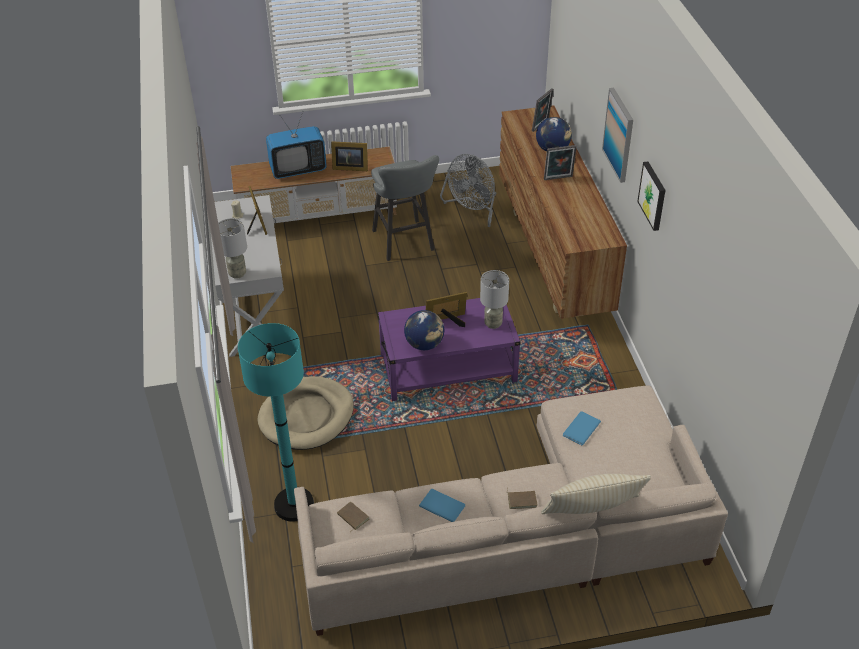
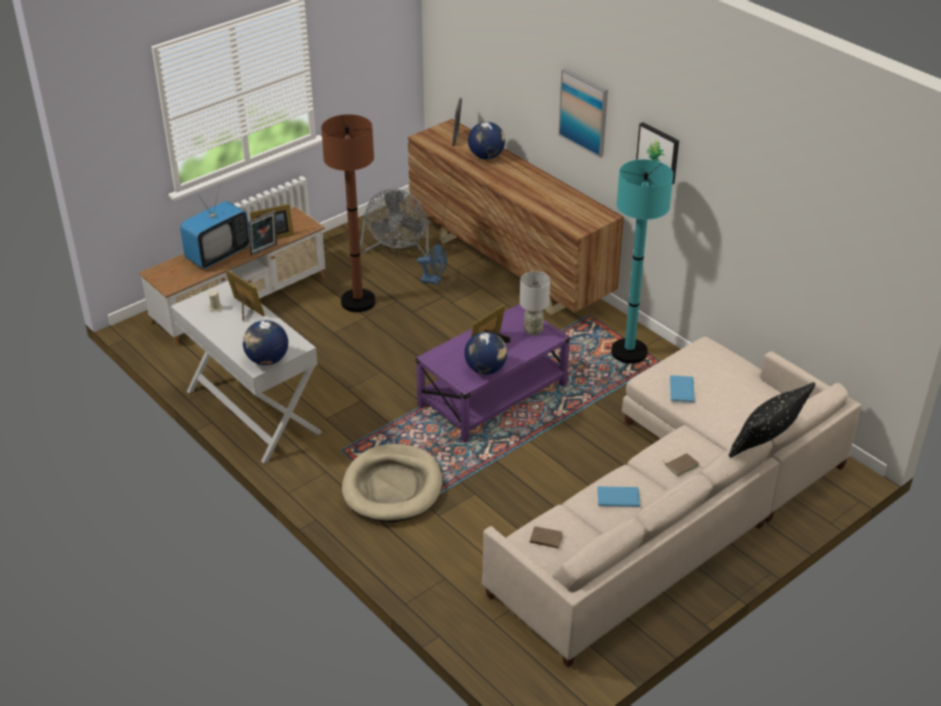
camera: 30 degrees left, 5 degrees down
grey table lamp [218,218,247,279] -> globe [243,320,288,365]
turquoise floor lamp [238,323,314,522] -> turquoise floor lamp moved to [611,159,673,364]
grey stool [371,155,439,261] -> brown floor lamp [321,114,376,312]
beige pillow [541,474,651,514] -> black pillow [729,382,815,458]
picture frame [544,145,577,180] -> picture frame moved to [248,211,277,255]
none -> blue fan [417,243,447,284]

